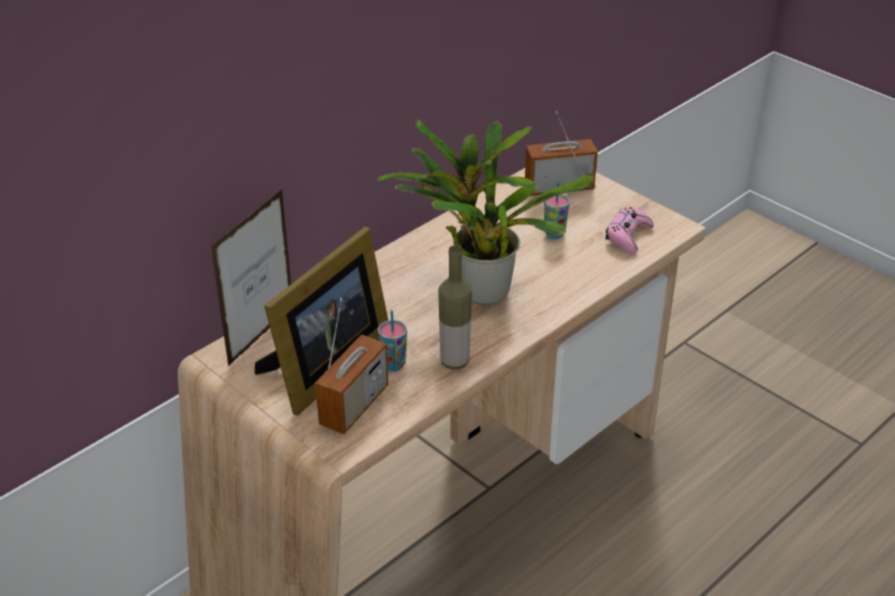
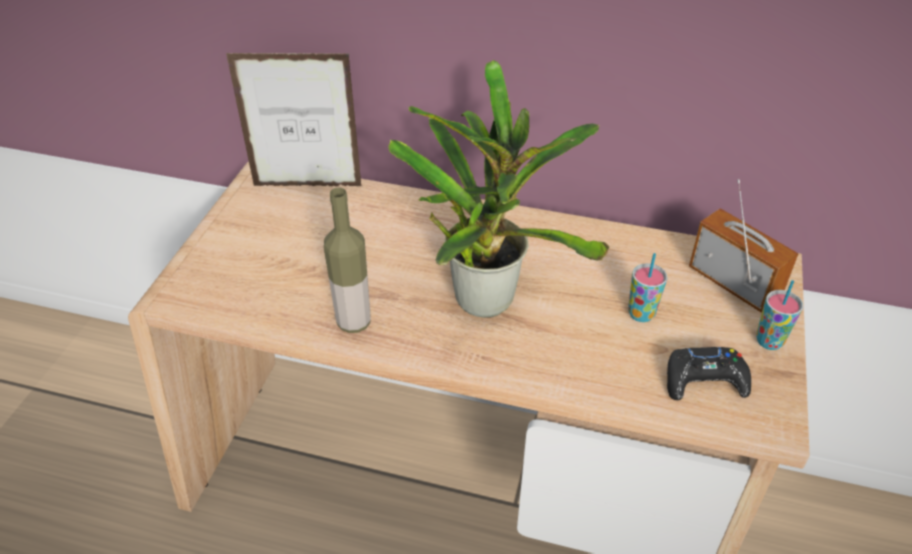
camera: 60 degrees right, 5 degrees up
picture frame [255,227,388,416] -> none
radio [315,297,388,434] -> none
cup [378,310,407,371] -> cup moved to [756,280,803,350]
pink game controller [605,207,653,254] -> black game controller [667,347,751,400]

